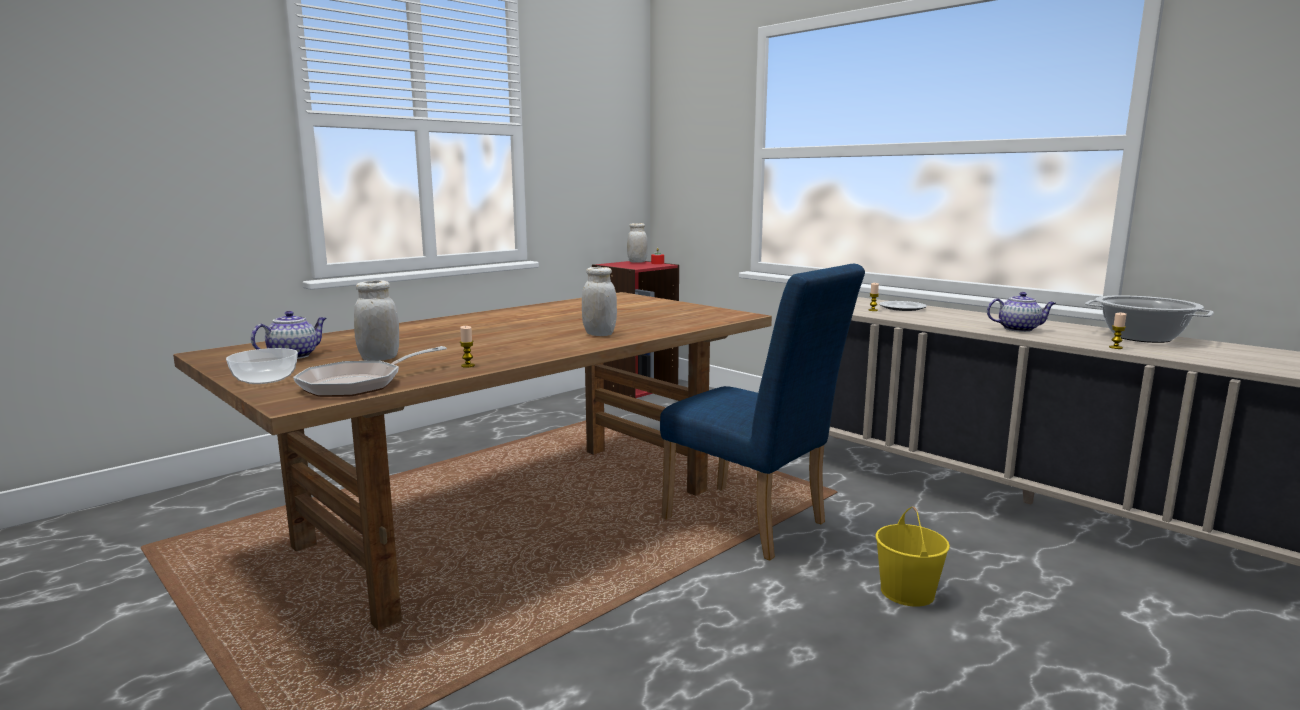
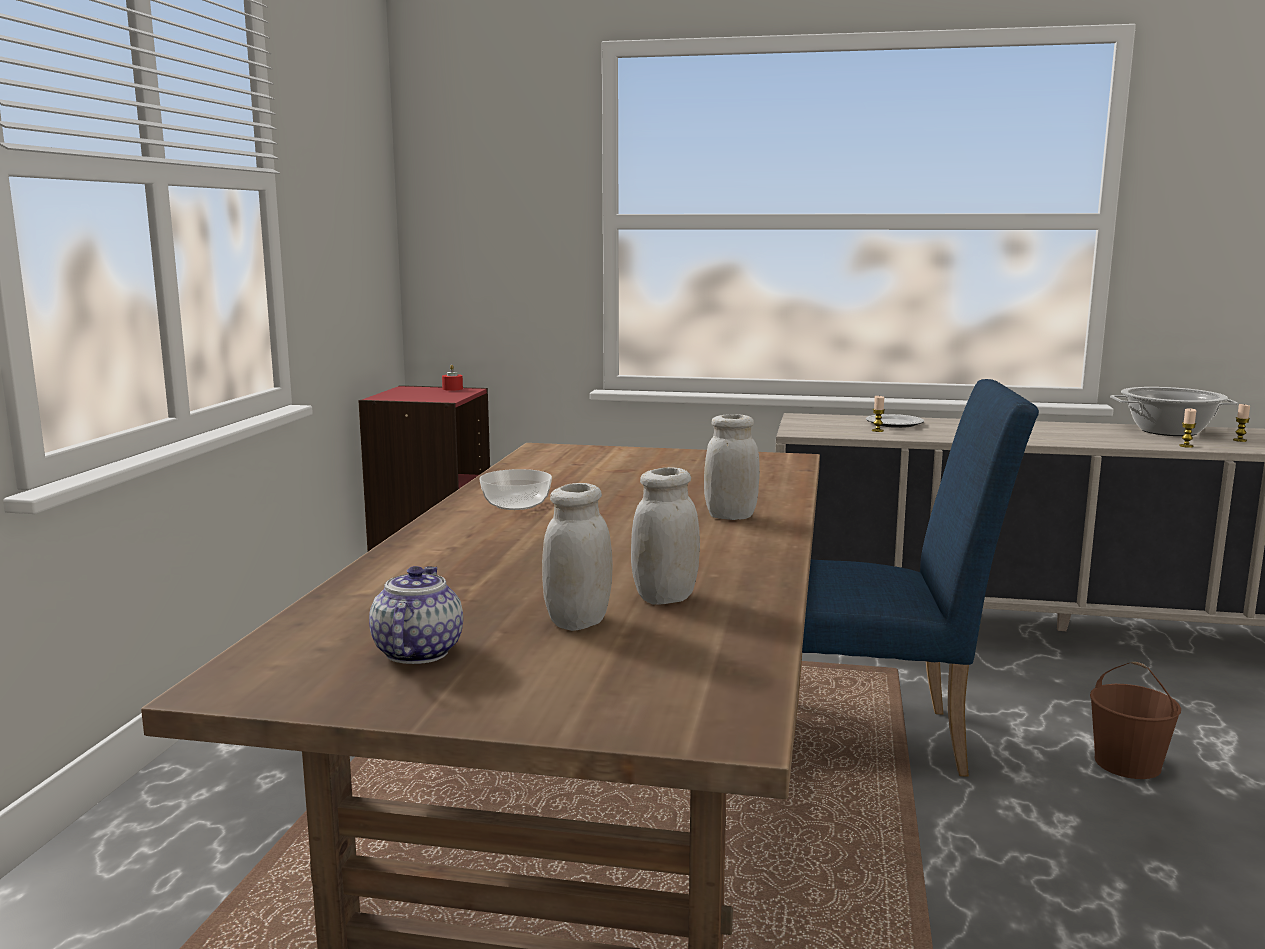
camera: 35 degrees left, 0 degrees up
bowl [226,348,298,384] -> bowl moved to [479,469,552,510]
frying pan [293,346,447,397] -> none
candle [460,326,475,368] -> candle moved to [1233,404,1250,442]
white jar [627,223,648,263] -> white jar moved to [631,467,700,605]
yellow bucket [875,506,950,607] -> brown bucket [1090,662,1181,779]
teapot [987,292,1056,332] -> none

